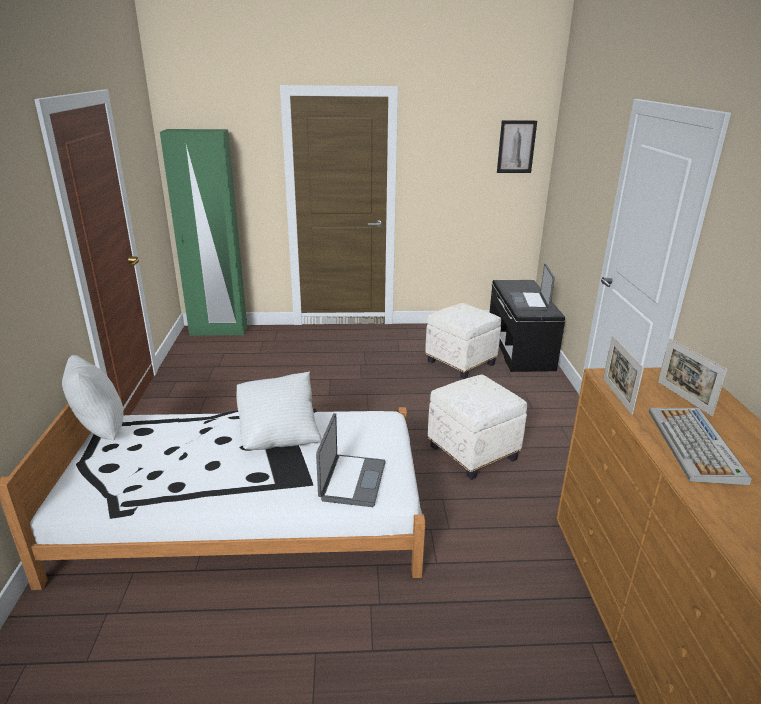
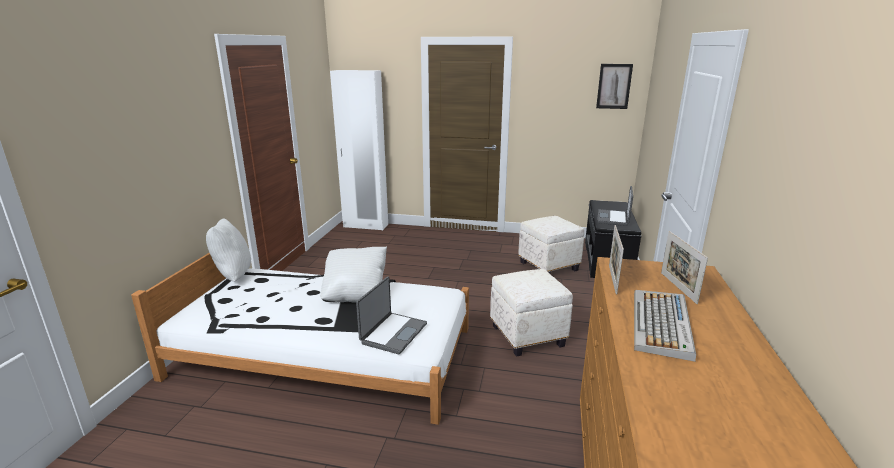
camera: 15 degrees right, 5 degrees down
green wardrobe [160,129,247,336] -> white wardrobe [330,70,388,230]

